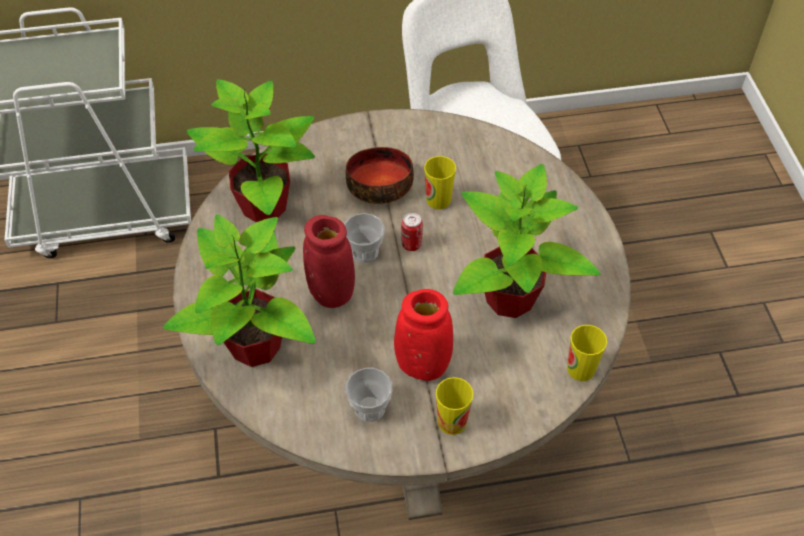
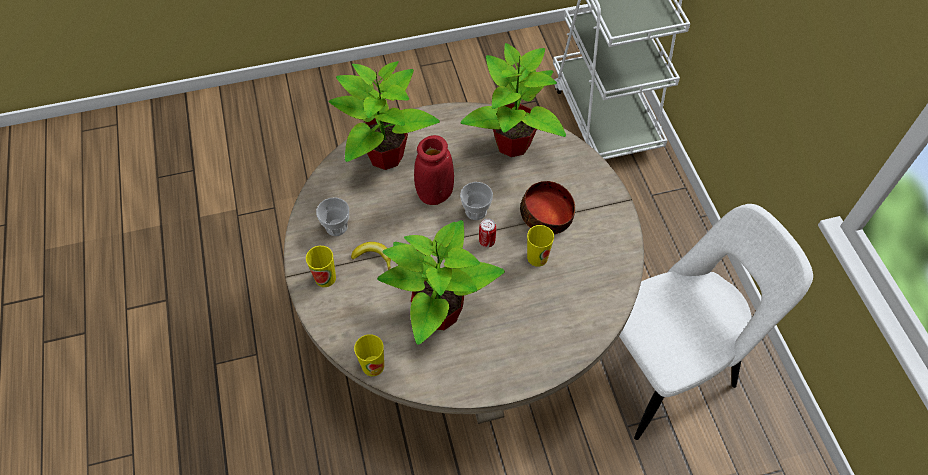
camera: 85 degrees right, 5 degrees up
red vase [394,289,453,381] -> banana [351,242,391,270]

